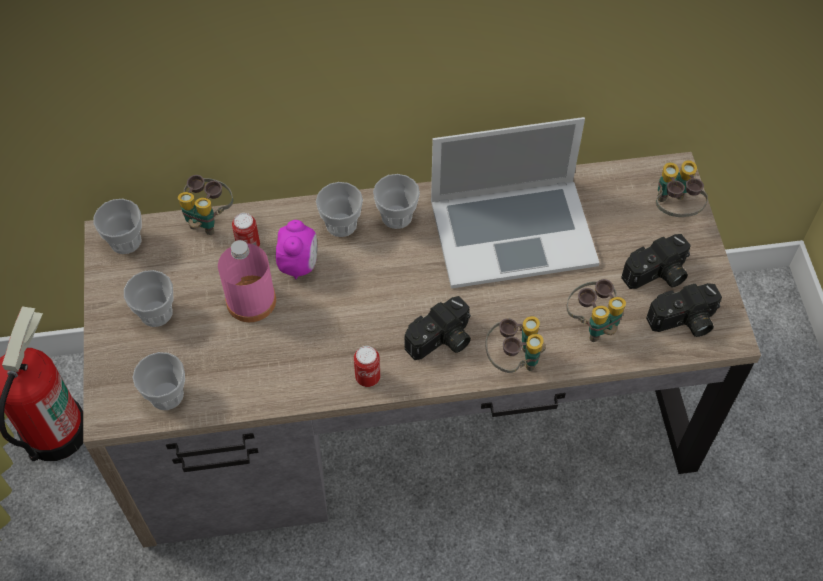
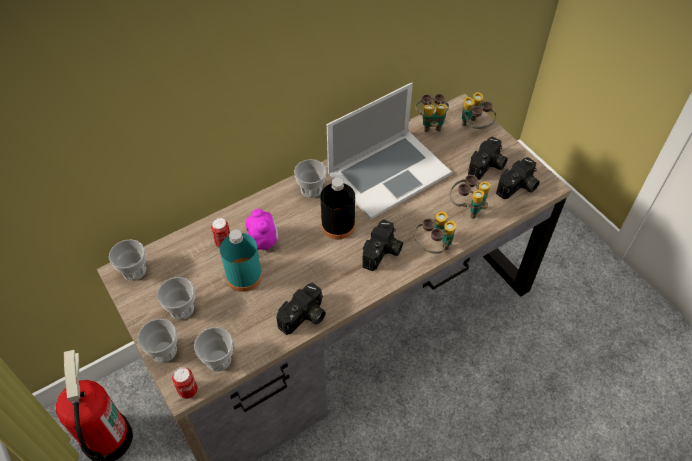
camera: 25 degrees left, 5 degrees down
binoculars [178,175,233,235] -> binoculars moved to [415,94,449,132]
pink bottle [218,240,276,322] -> turquoise bottle [220,230,263,292]
cup [316,182,363,237] -> cup moved to [137,319,177,363]
can [354,346,380,387] -> can moved to [172,367,198,399]
none -> camera [276,283,326,335]
none -> black bottle [320,178,355,239]

